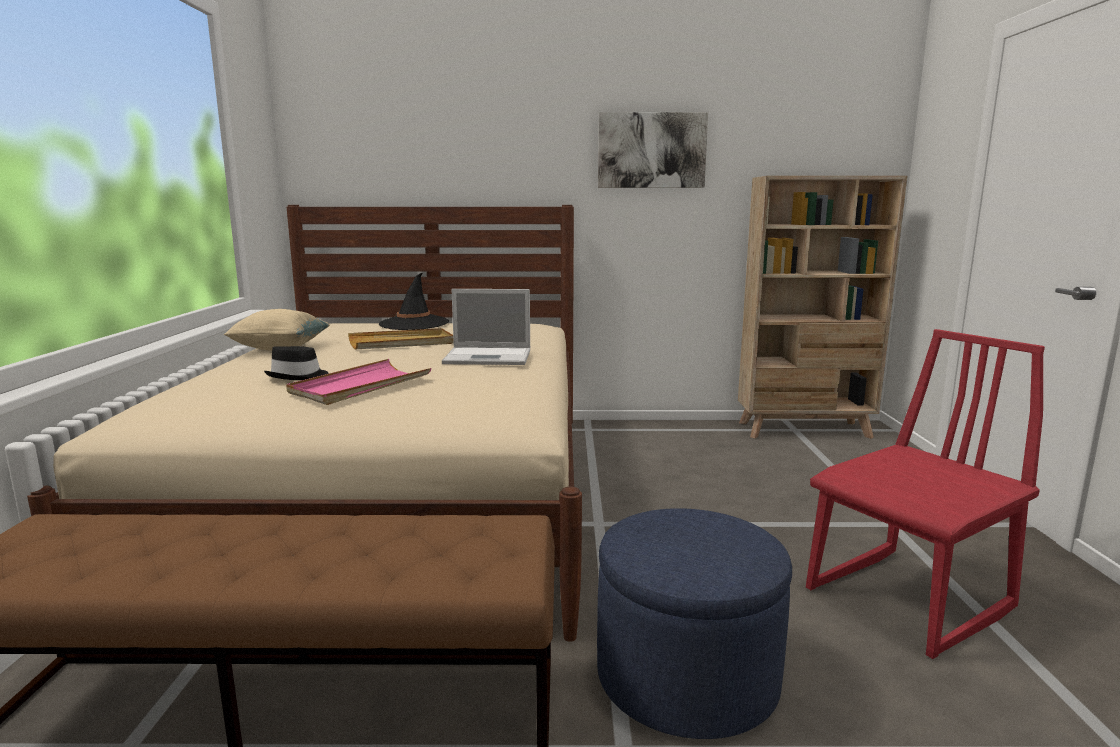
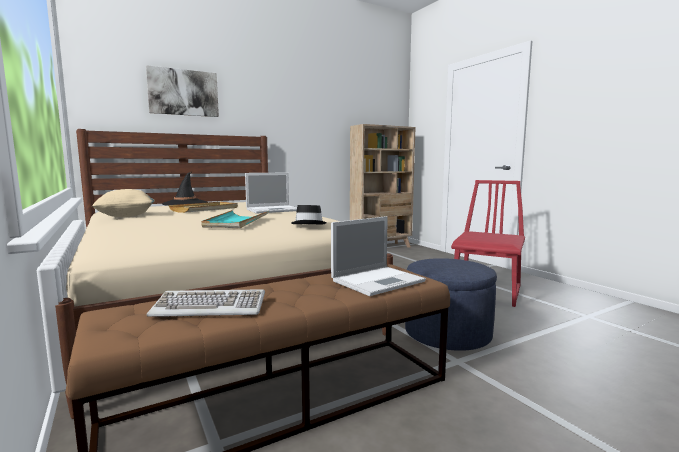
camera: 30 degrees left, 5 degrees down
black hat [264,346,328,380] -> black hat moved to [291,205,327,225]
pink tray [286,359,431,405] -> turquoise tray [201,210,269,228]
picture [598,112,708,188] -> picture moved to [146,65,219,117]
none -> keyboard [146,289,265,317]
none -> laptop [331,216,426,296]

